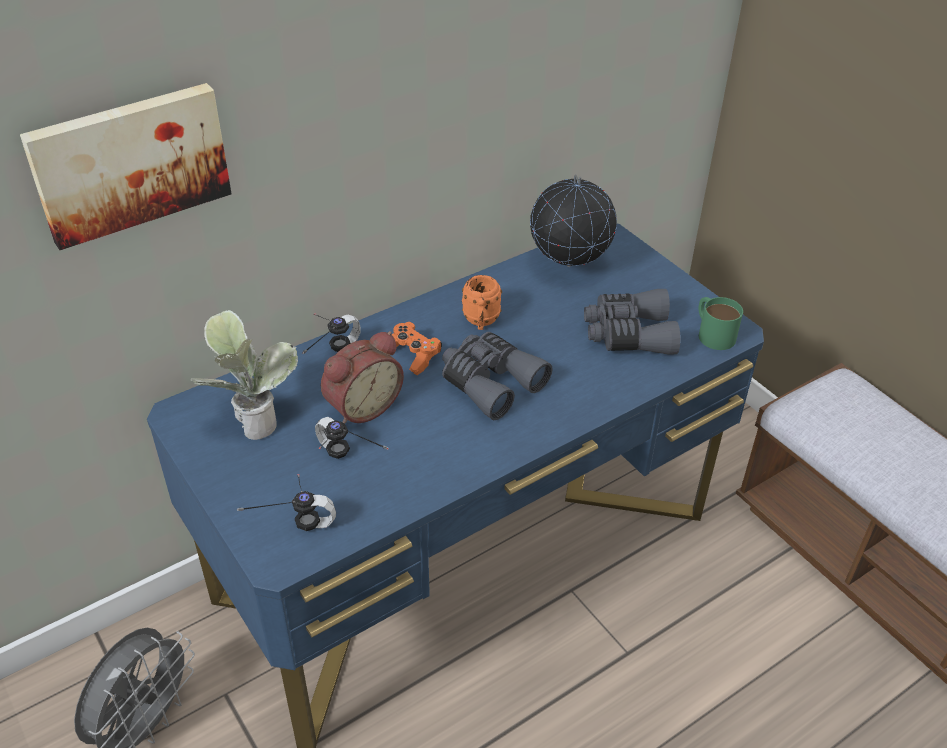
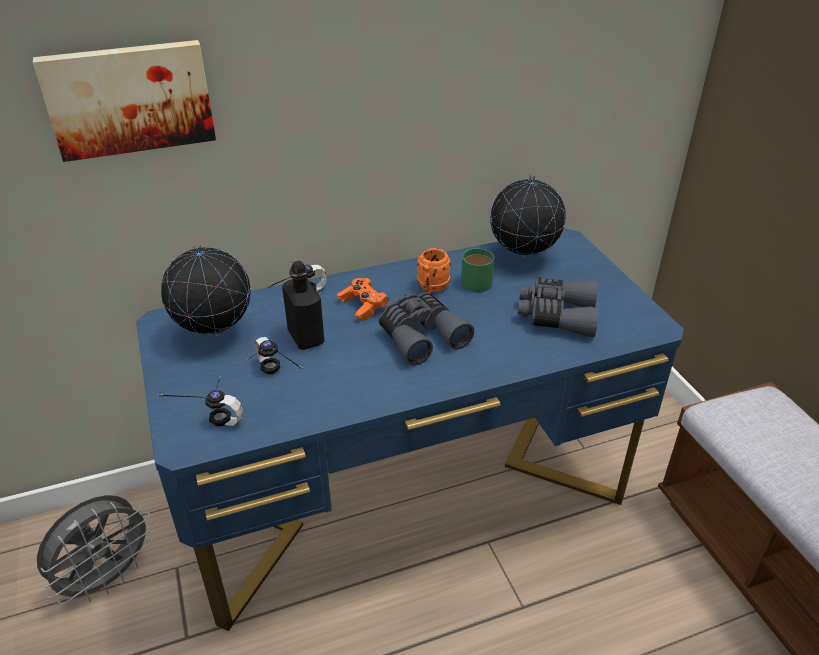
camera: 15 degrees right, 5 degrees down
potted plant [190,310,298,440] -> globe [161,244,251,336]
alarm clock [321,331,404,423] -> black bottle [282,261,324,350]
green mug [699,297,743,350] -> green mug moved to [461,249,494,292]

